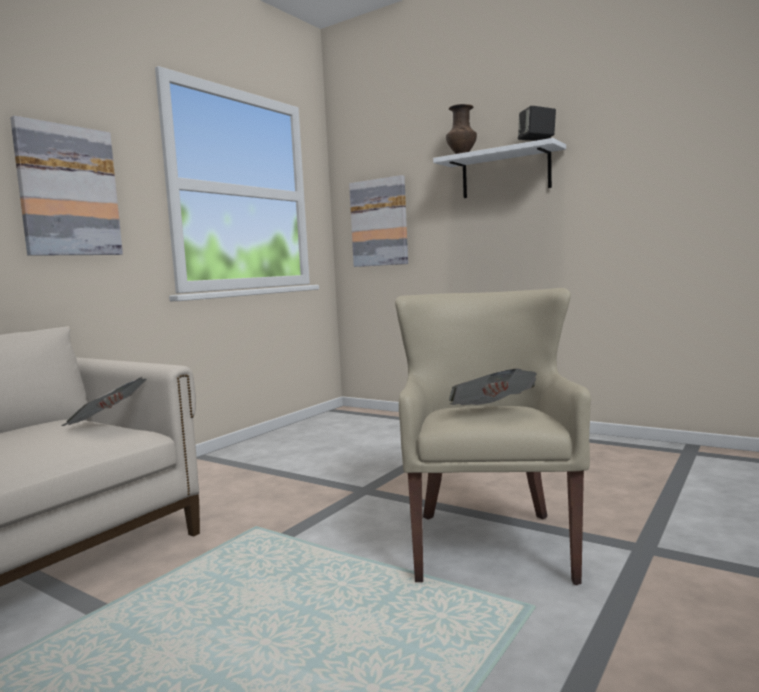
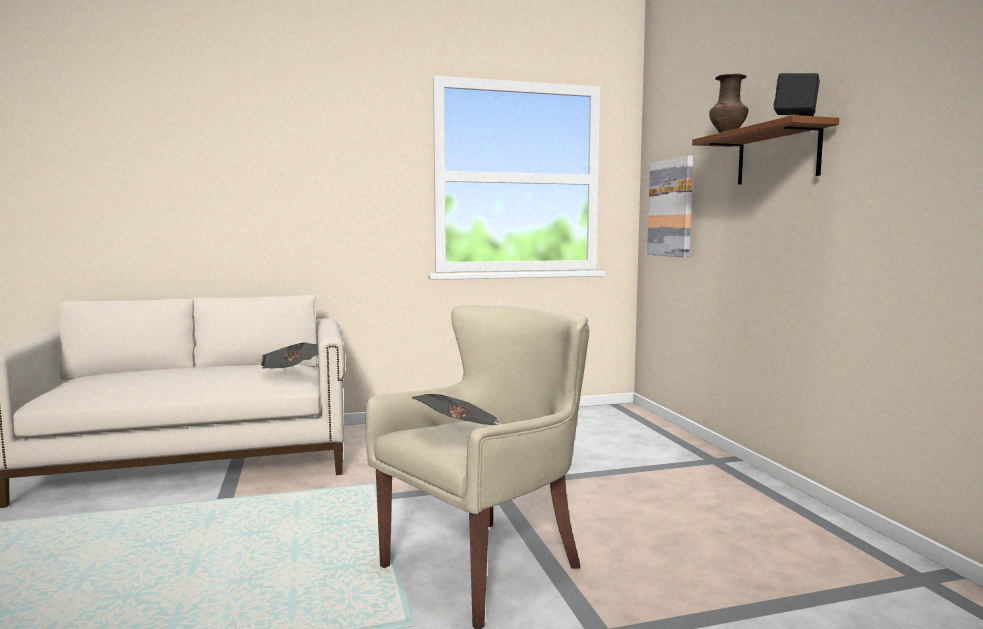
camera: 40 degrees right, 0 degrees up
picture [10,116,123,256] -> none
white shelf [433,138,566,198] -> brown shelf [692,115,839,185]

